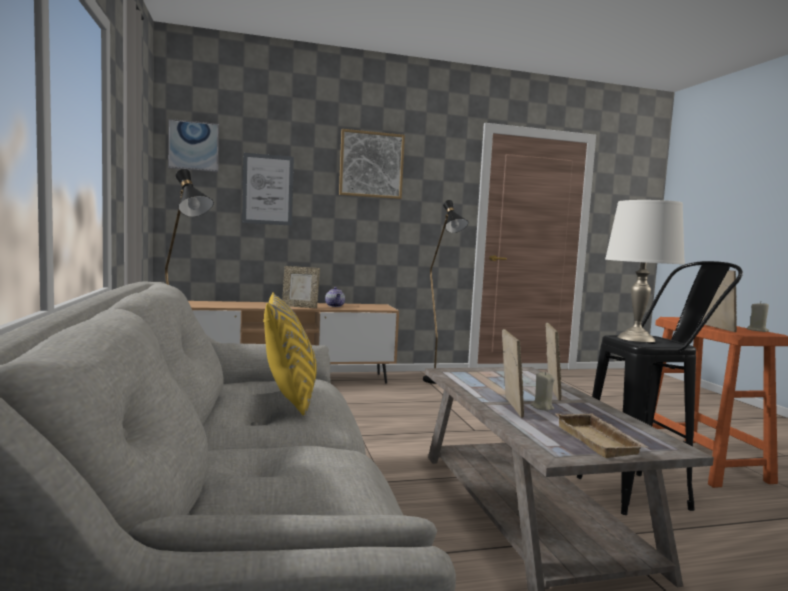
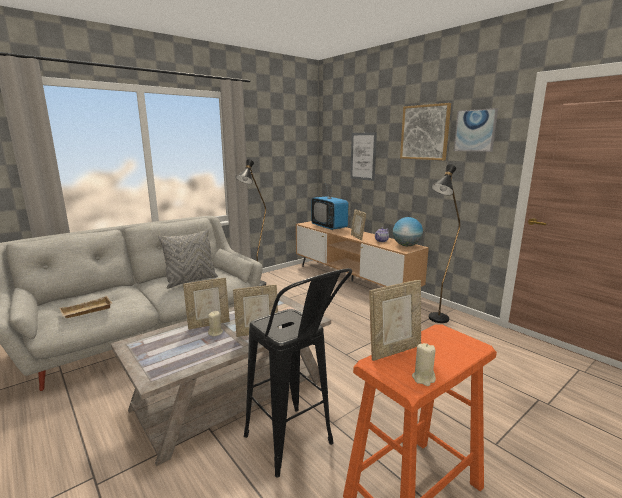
camera: 65 degrees right, 10 degrees up
picture [168,119,219,172] -> picture moved to [454,108,498,152]
yellow pillow [263,292,317,415] -> grey pillow [158,230,218,289]
beige tray [555,413,647,458] -> beige tray moved to [60,296,112,318]
white table lamp [605,200,685,342] -> none
none -> television [311,178,348,230]
none -> globe [393,217,423,246]

